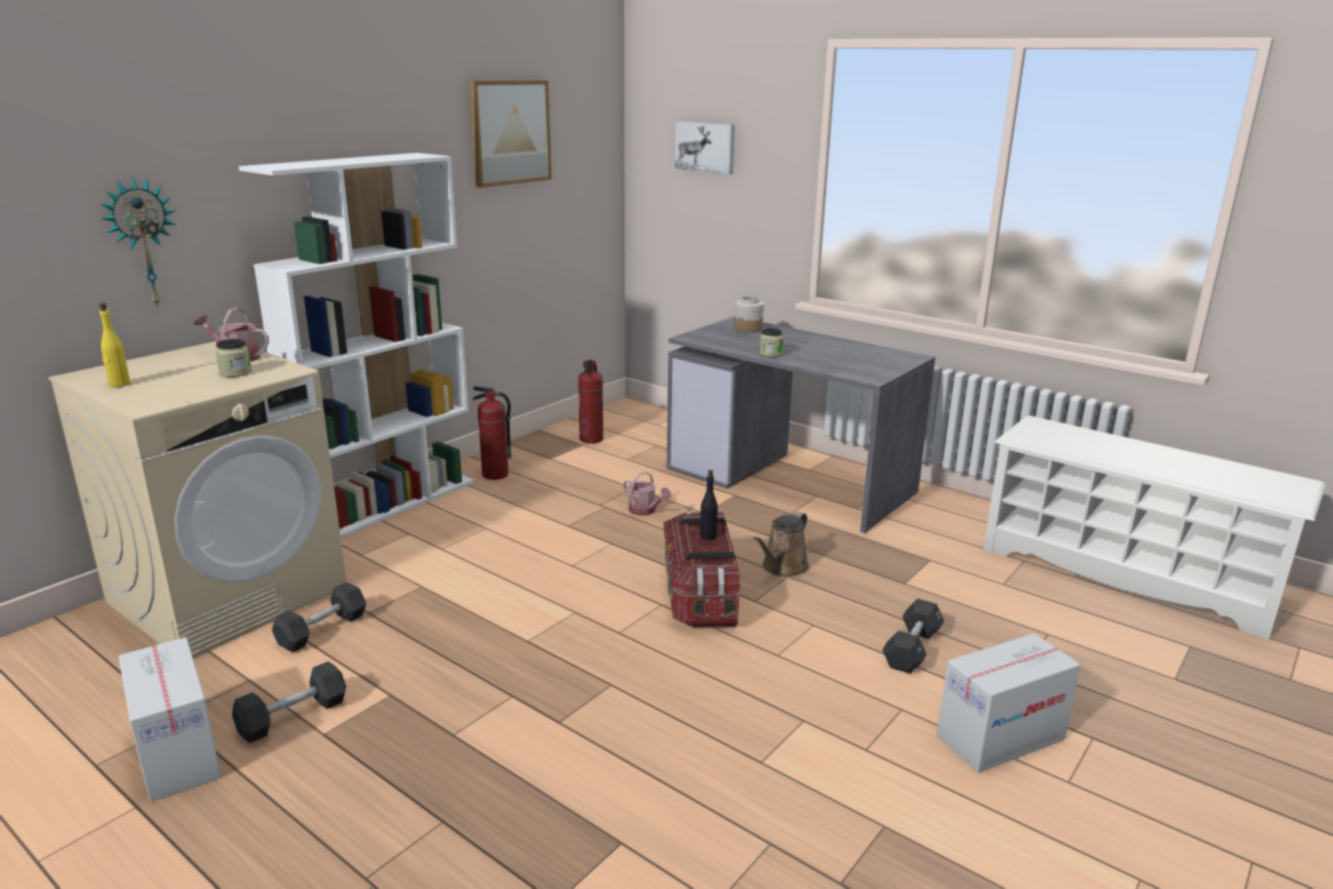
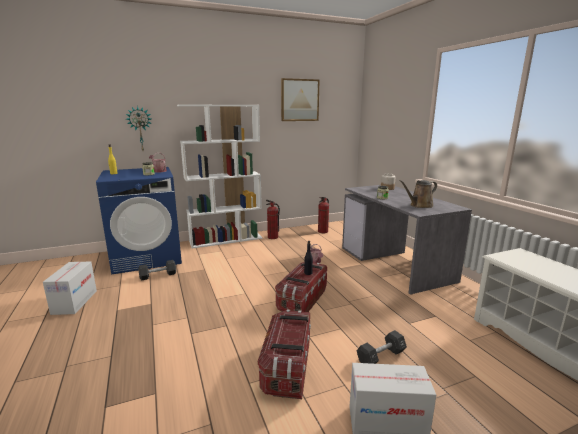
camera: 30 degrees right, 5 degrees down
beige washing machine [48,341,347,658] -> blue washing machine [96,167,182,275]
black dumbbell [232,661,346,743] -> none
picture [675,121,735,174] -> none
brown watering can [753,512,809,577] -> brown watering can moved to [399,180,437,208]
none -> storage box [258,310,311,399]

